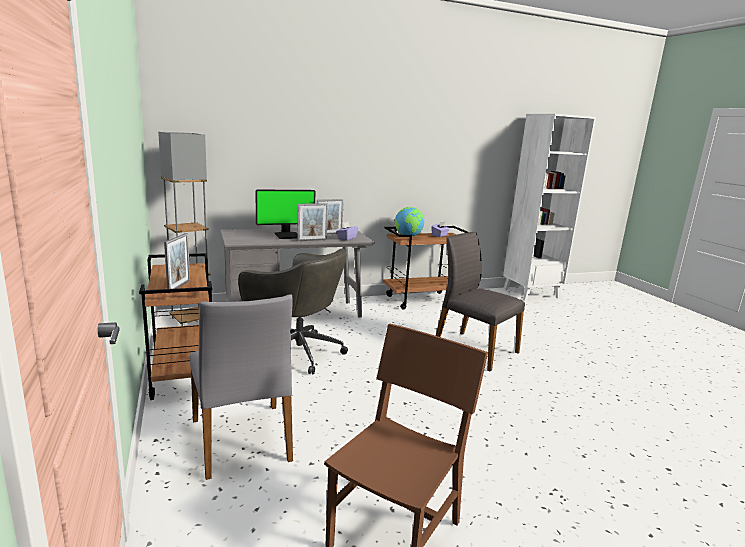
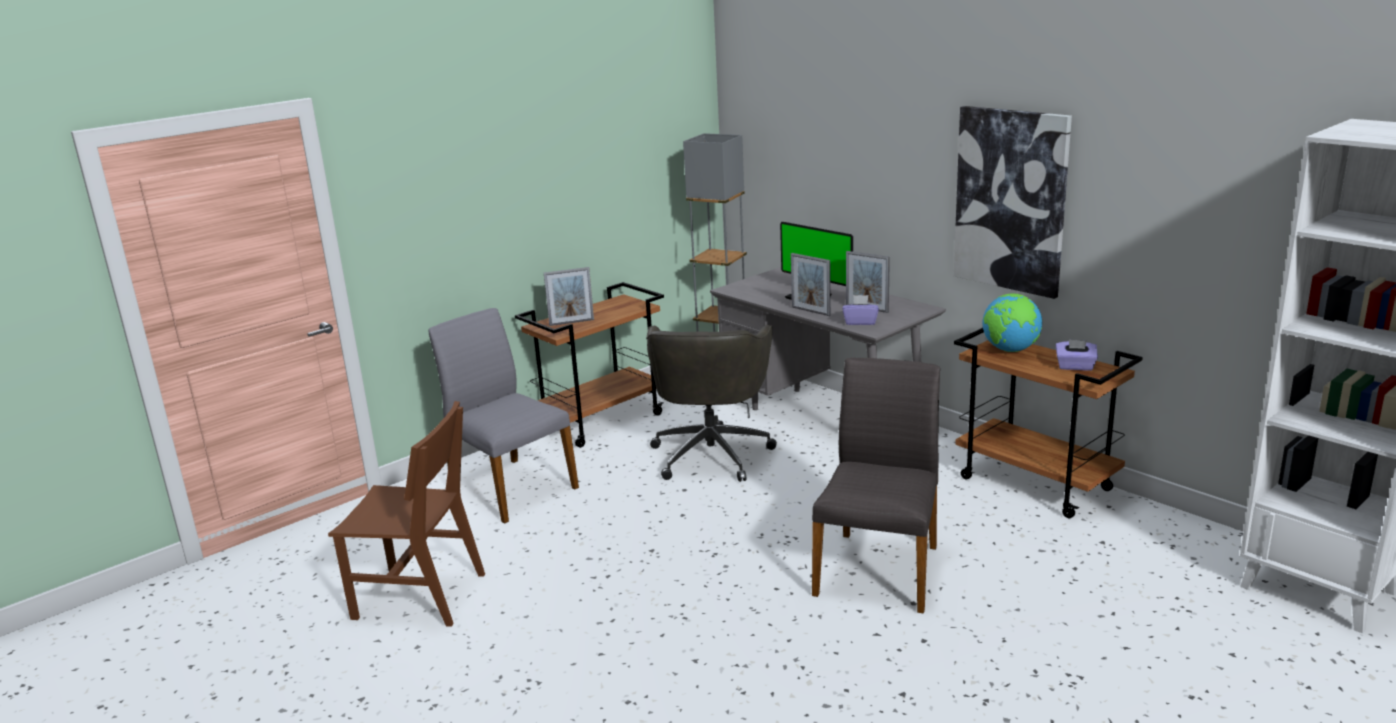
camera: 70 degrees right, 5 degrees up
grey chair [190,294,293,480] -> grey chair turned 90 degrees clockwise [428,308,579,523]
none -> picture [954,106,1072,299]

